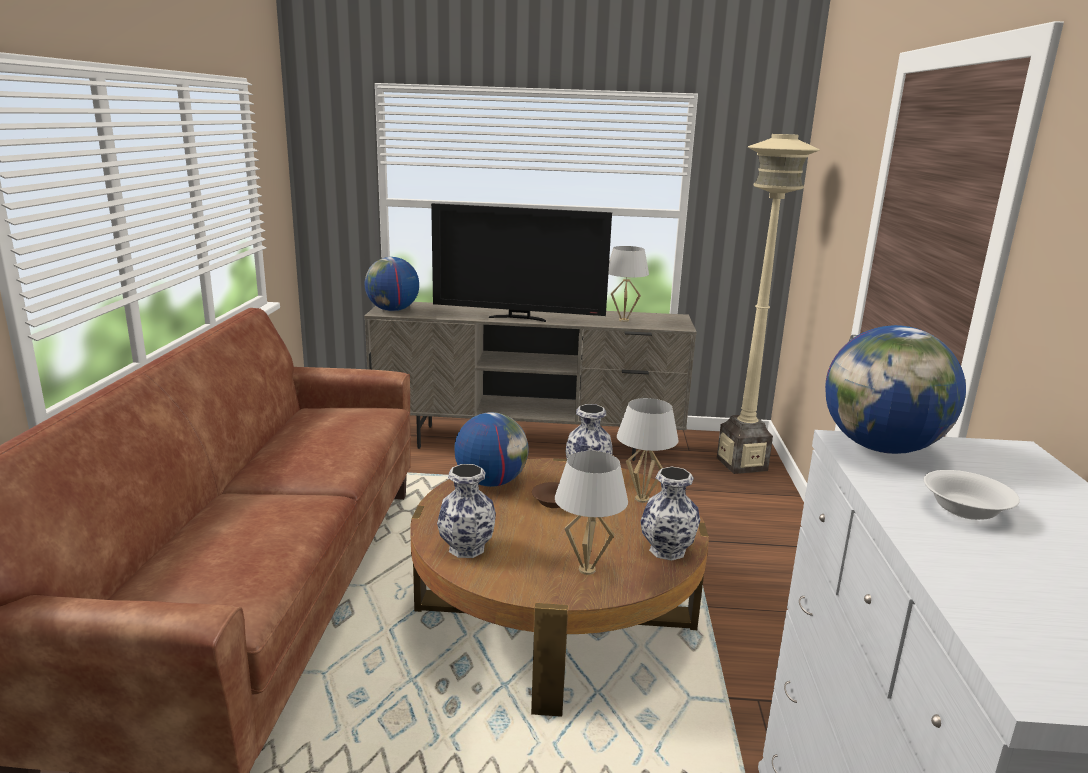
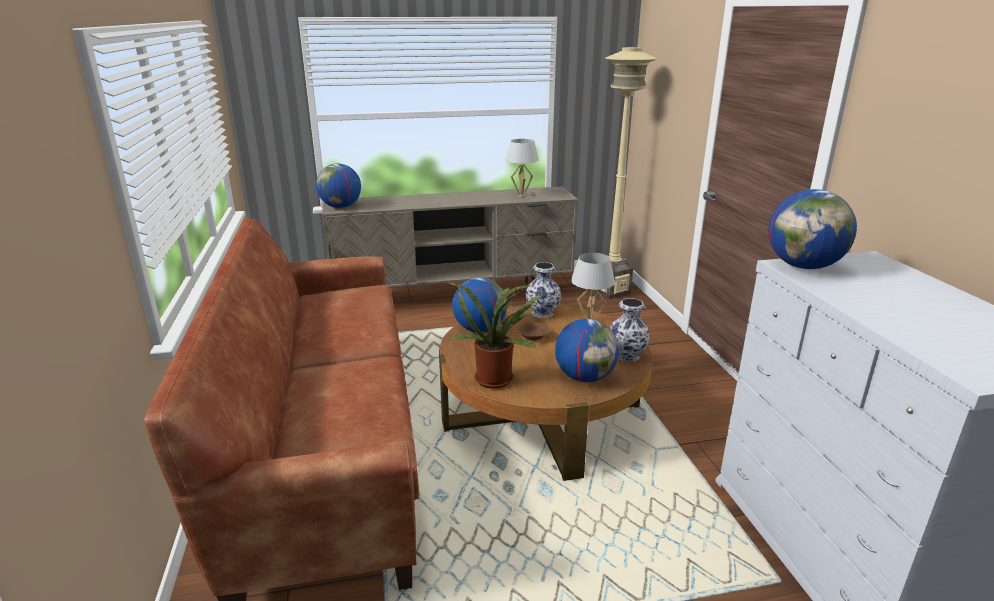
camera: 15 degrees left, 5 degrees up
television [431,203,612,322] -> none
vase [437,464,496,558] -> potted plant [449,283,546,389]
white table lamp [555,451,628,575] -> globe [555,319,619,382]
white bowl [924,470,1020,520] -> none

